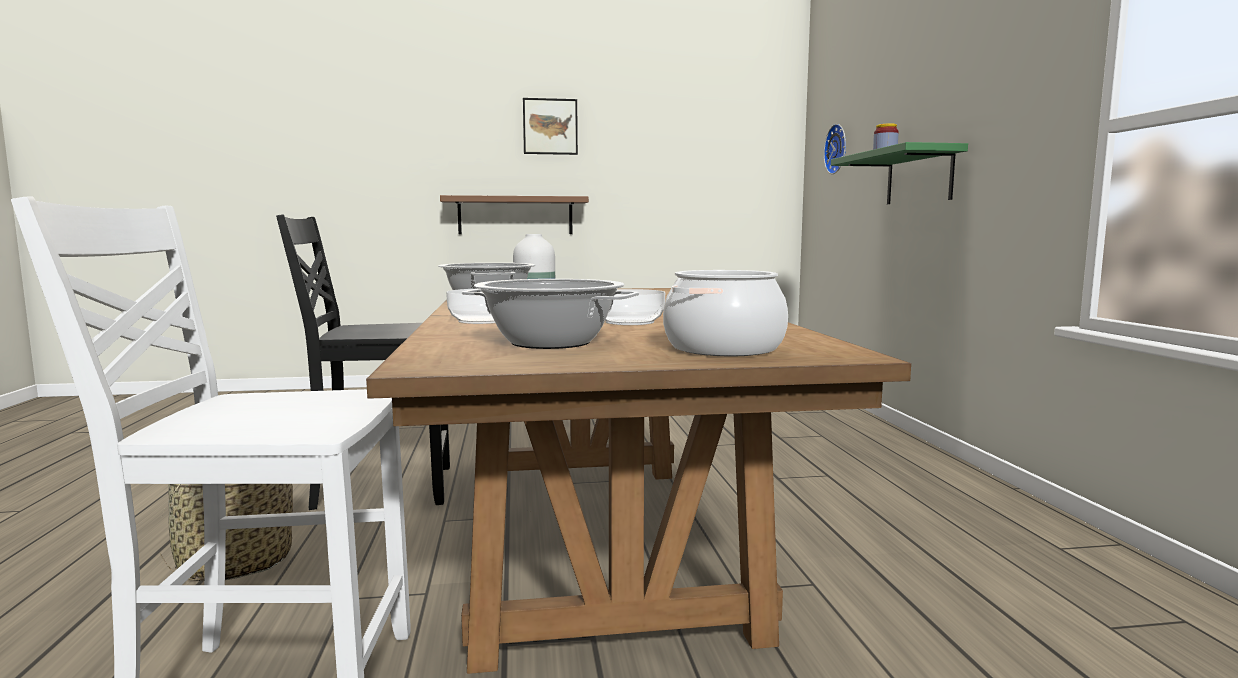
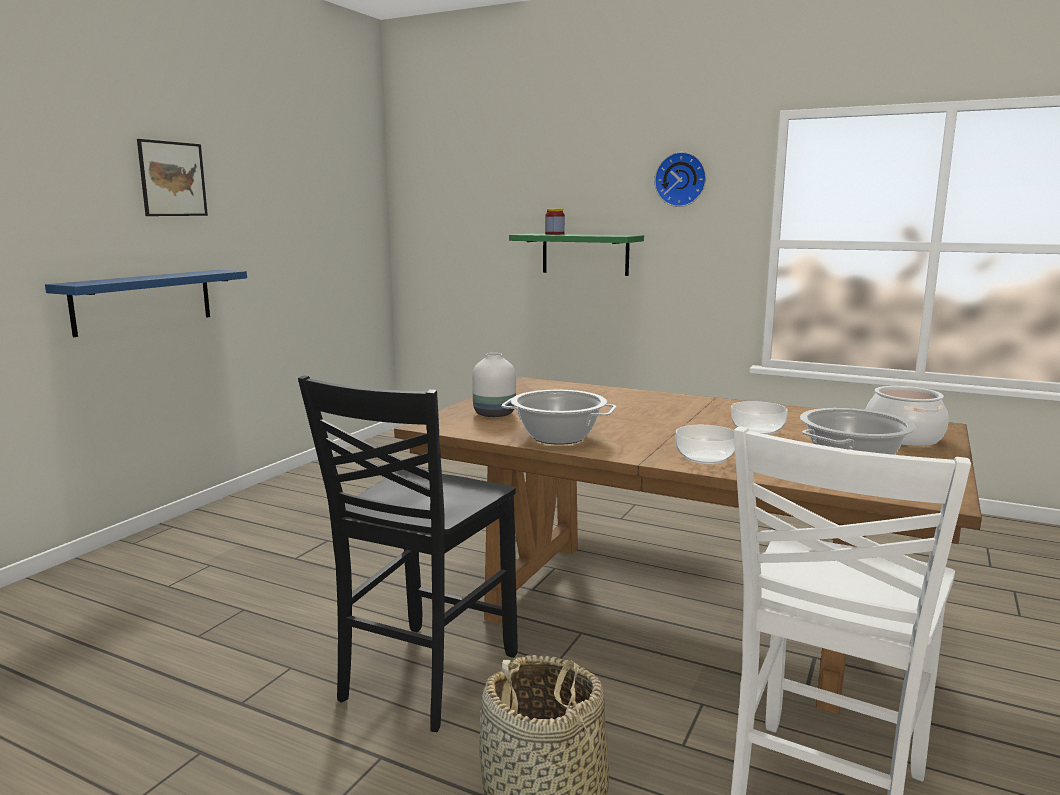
camera: 55 degrees left, 5 degrees up
brown shelf [440,195,589,234] -> blue shelf [45,270,247,337]
wall clock [823,124,846,174] -> wall clock moved to [654,152,706,207]

